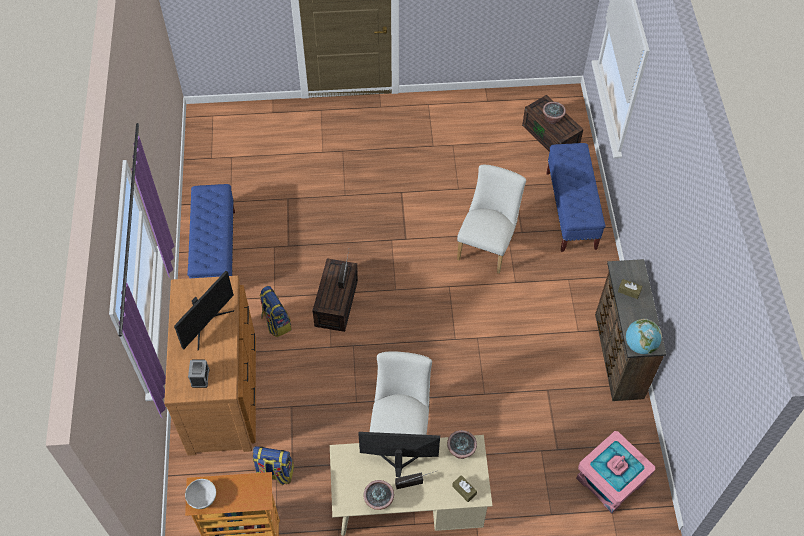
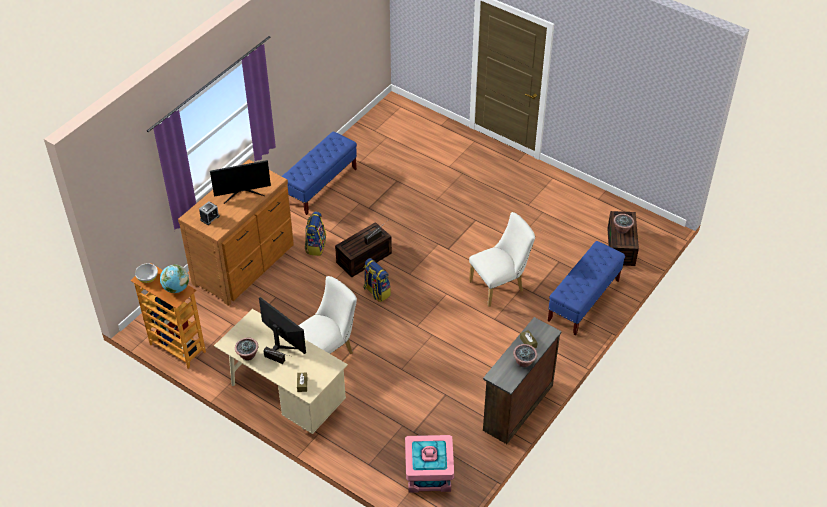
camera: 40 degrees right, 10 degrees down
backpack [253,446,294,485] -> backpack moved to [364,258,391,302]
potted plant [447,430,477,459] -> potted plant moved to [513,344,537,367]
globe [626,319,662,354] -> globe moved to [160,264,189,293]

